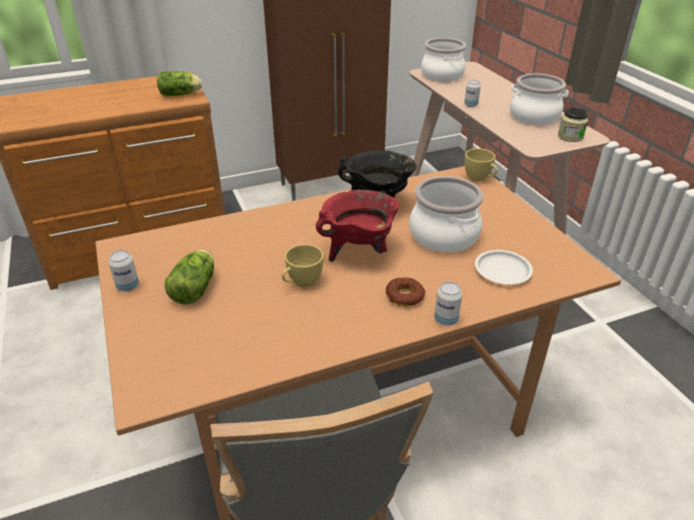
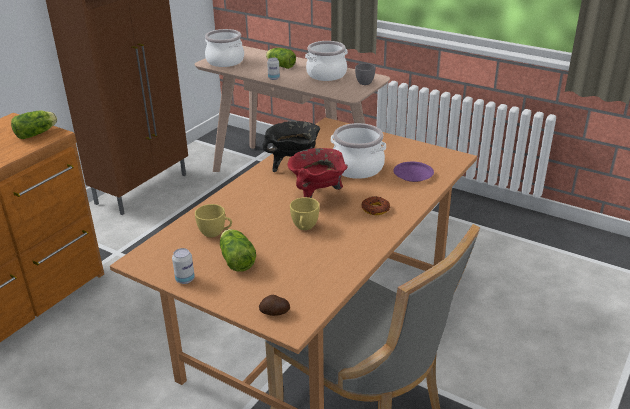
camera: 35 degrees left, 5 degrees down
can [434,282,462,326] -> none
yellow cup [465,148,497,181] -> yellow cup moved to [195,204,232,237]
white plate [475,250,533,284] -> purple plate [393,162,434,182]
jar [558,108,588,142] -> grey cup [355,63,376,85]
none -> potato [259,295,290,316]
none -> lettuce [266,48,296,69]

